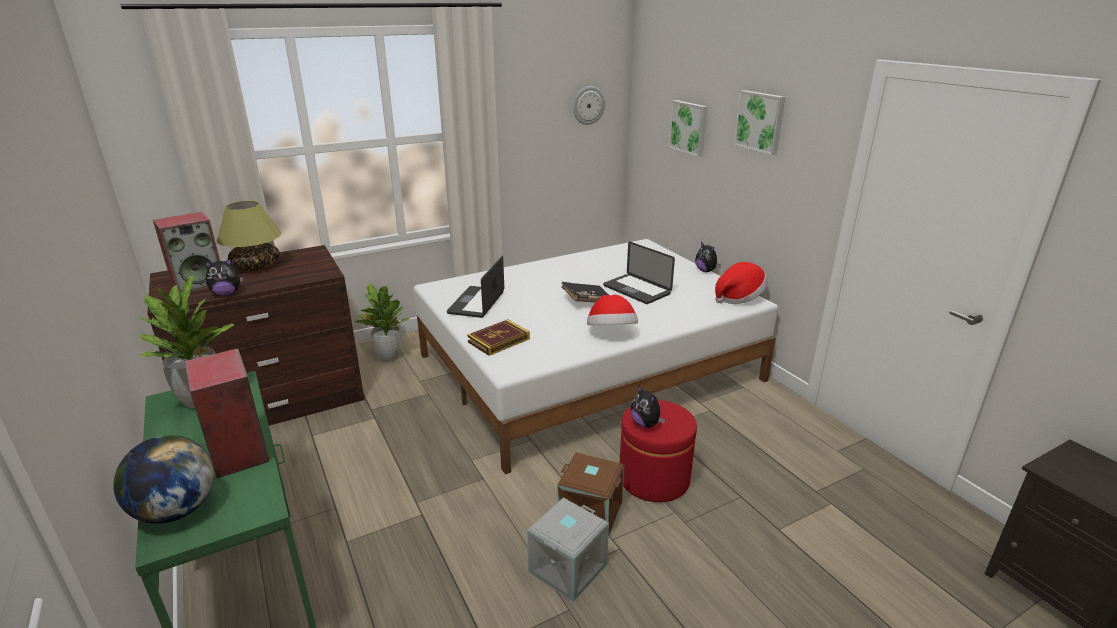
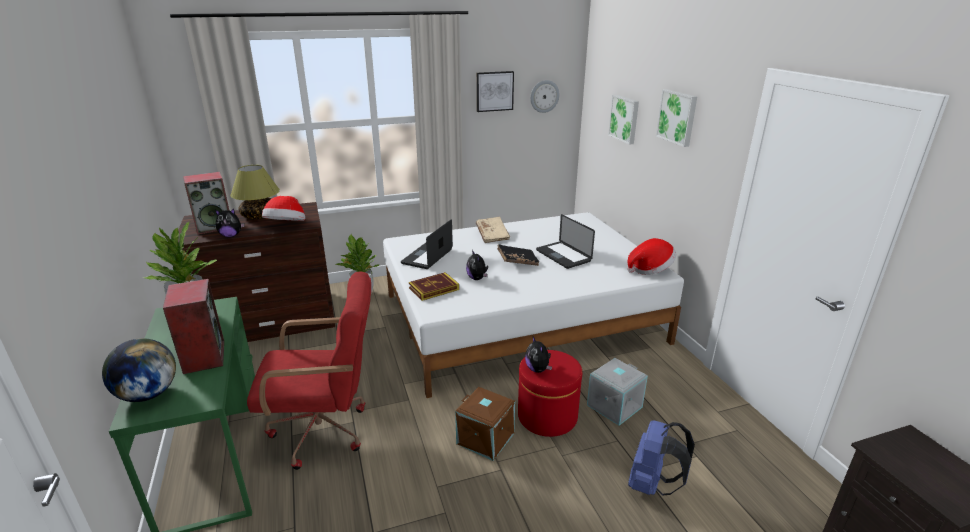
camera: 10 degrees right, 0 degrees up
grey storage box [527,498,609,602] -> grey storage box moved to [587,358,648,426]
hat [587,295,638,325] -> hat moved to [262,196,305,221]
plush toy [695,242,721,272] -> plush toy moved to [466,250,488,280]
none -> red office chair [247,272,371,470]
none -> picture [476,71,514,112]
none -> beige book [476,216,510,243]
none -> blue backpack [628,420,695,496]

